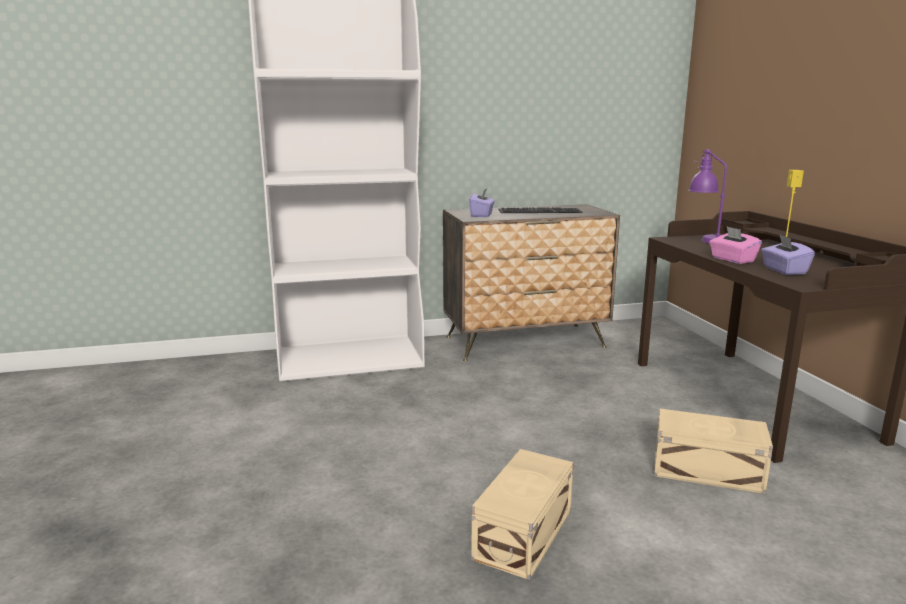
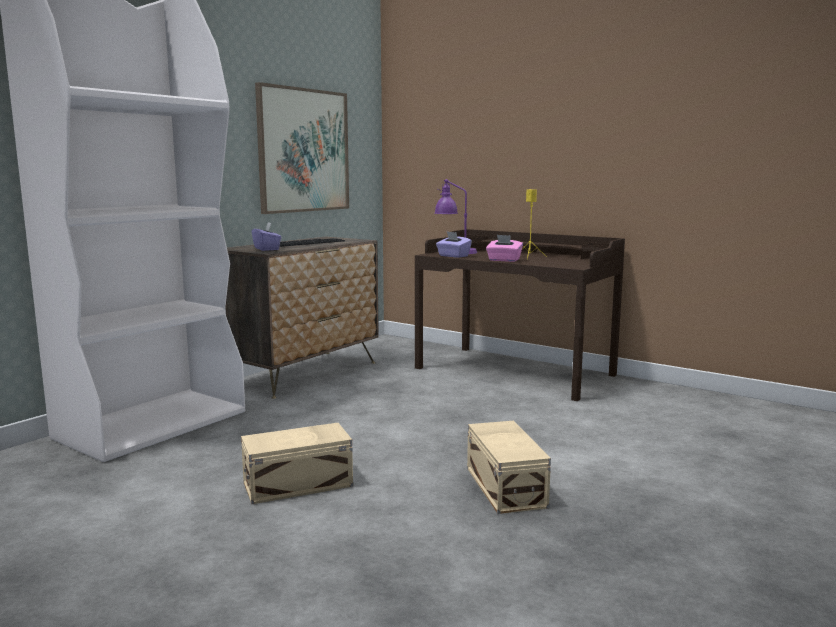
camera: 40 degrees left, 5 degrees down
beige storage box [654,409,773,494] -> beige storage box moved to [241,423,353,504]
purple tissue box [761,235,815,275] -> purple tissue box moved to [436,232,472,258]
none -> picture [255,82,349,214]

